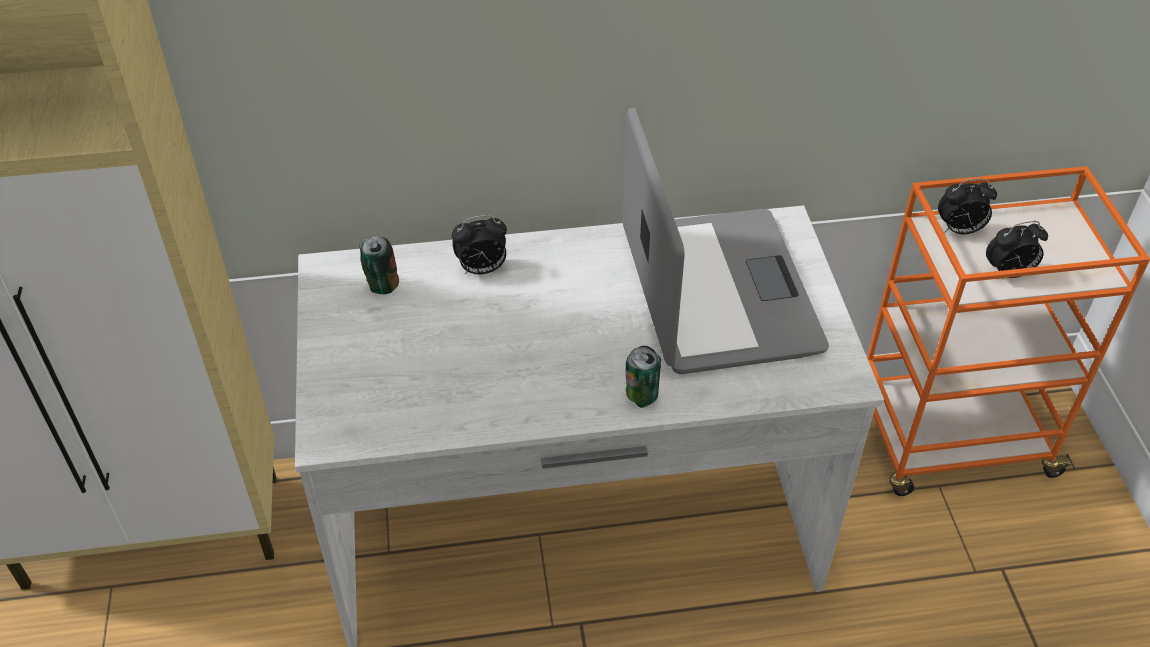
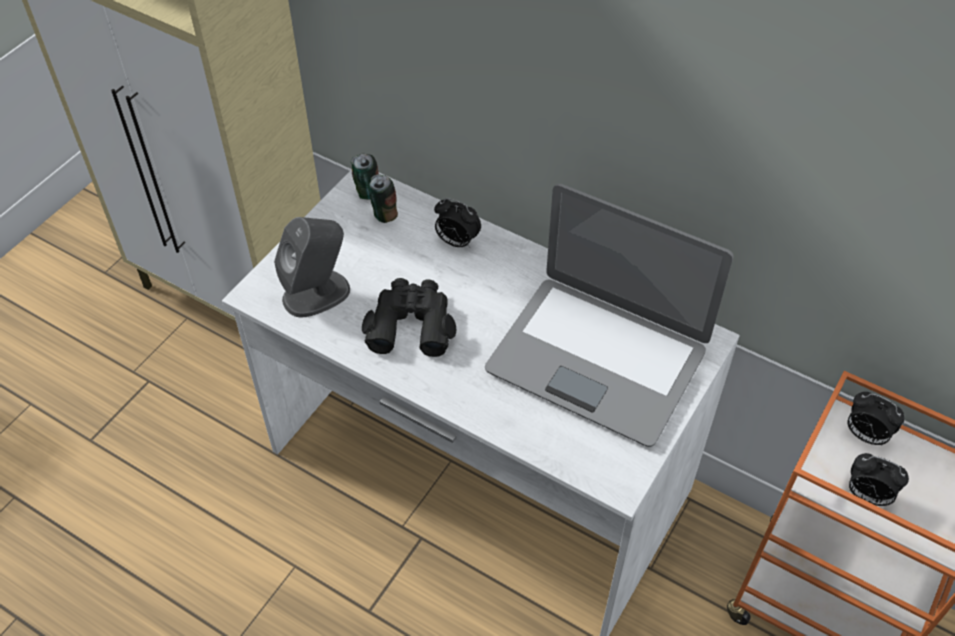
camera: 40 degrees right, 5 degrees up
laptop [623,107,829,374] -> laptop turned 90 degrees clockwise [485,183,734,447]
can [626,346,661,408] -> can moved to [351,153,379,200]
none -> grey speaker [274,217,350,317]
none -> black binoculars [362,278,457,357]

